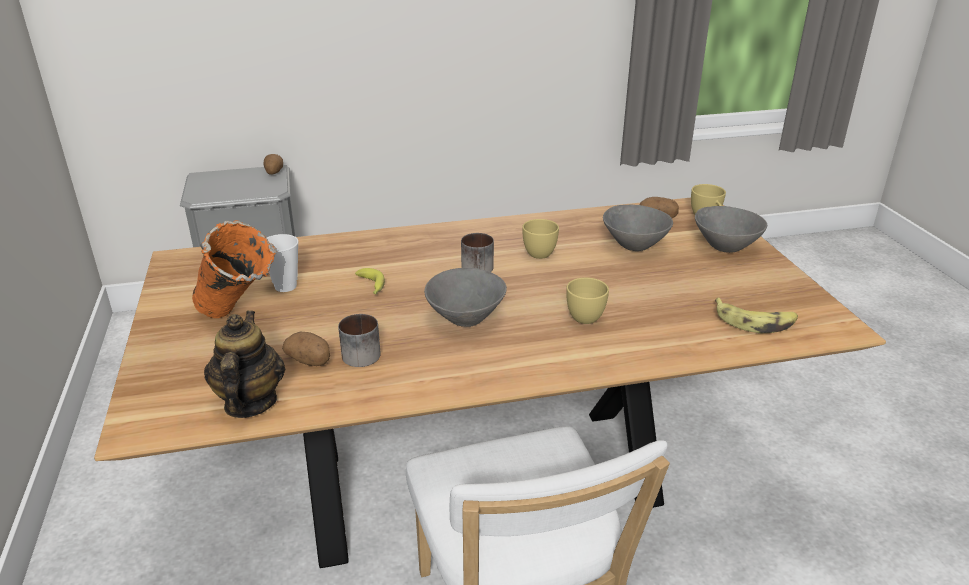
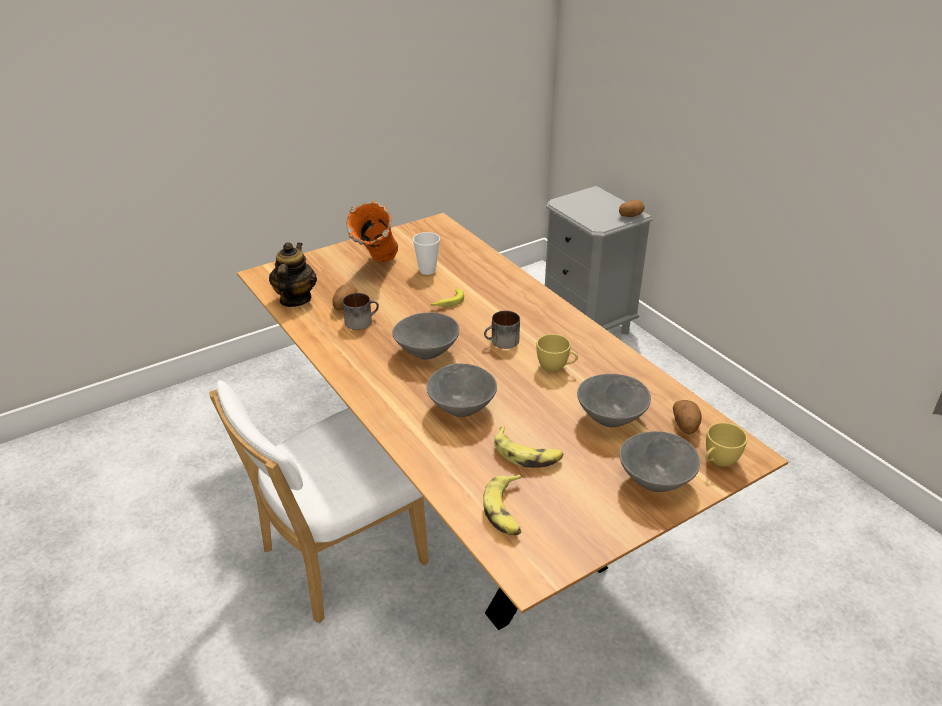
camera: 70 degrees right, 5 degrees up
teapot [204,311,285,418] -> teapot turned 60 degrees counterclockwise [269,242,317,307]
yellow cup [566,277,609,324] -> grey bowl [427,364,497,417]
none -> banana [494,426,563,468]

